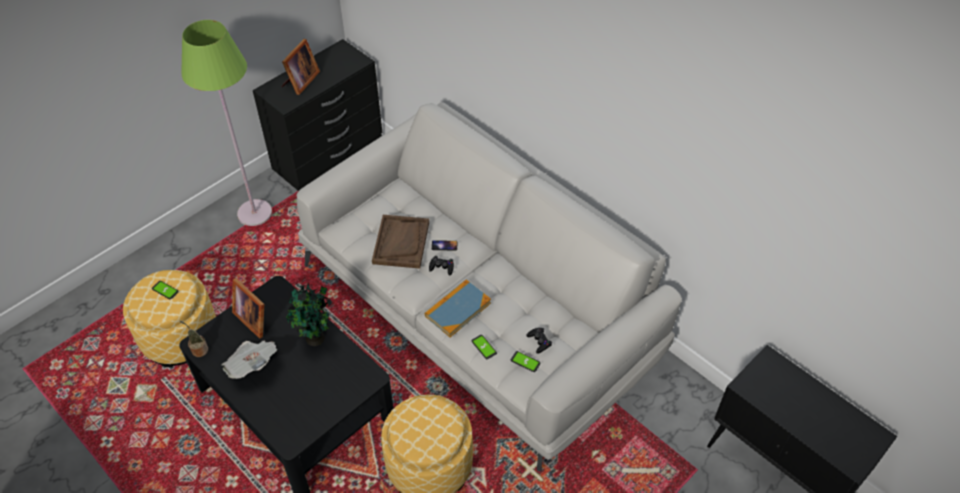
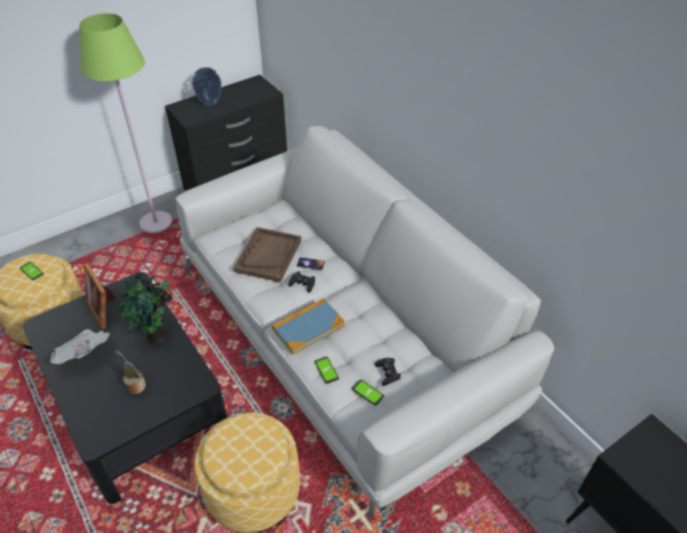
camera: 10 degrees right, 5 degrees down
potted plant [179,321,208,357] -> potted plant moved to [115,351,146,394]
picture frame [282,39,320,95] -> vase [192,67,221,107]

